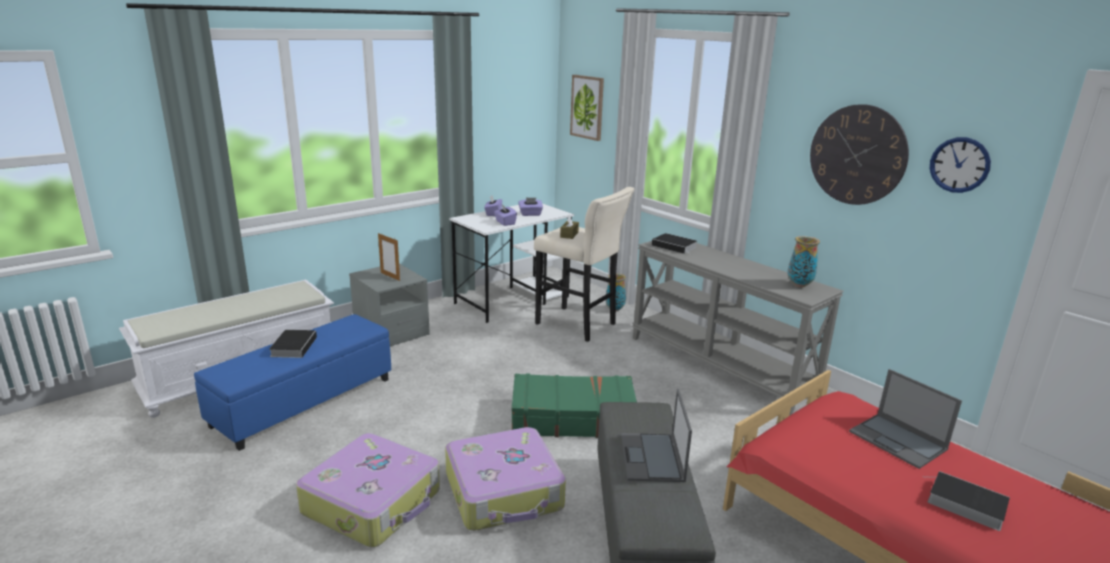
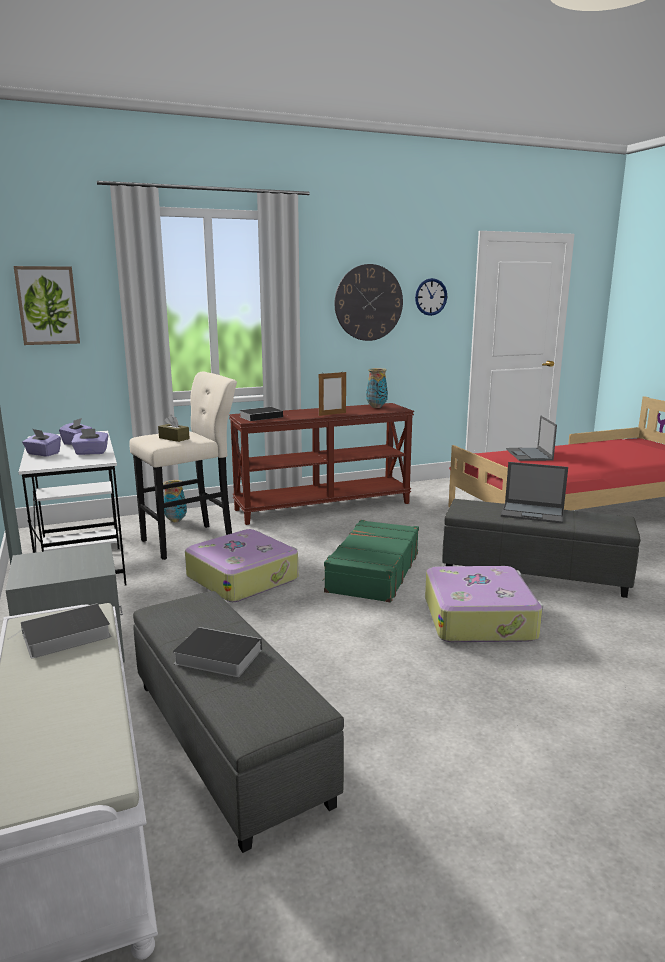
camera: 70 degrees left, 5 degrees down
blue ottoman [194,314,391,451] -> grey ottoman [133,591,344,853]
suitcase [296,433,440,547] -> suitcase moved to [185,529,298,602]
picture frame [378,233,400,281] -> picture frame moved to [319,372,346,416]
grey console table [632,241,844,416] -> brown console table [229,403,414,525]
laptop [849,369,962,469] -> laptop turned 105 degrees clockwise [506,416,557,461]
book [923,471,1010,531] -> book moved to [8,604,111,659]

